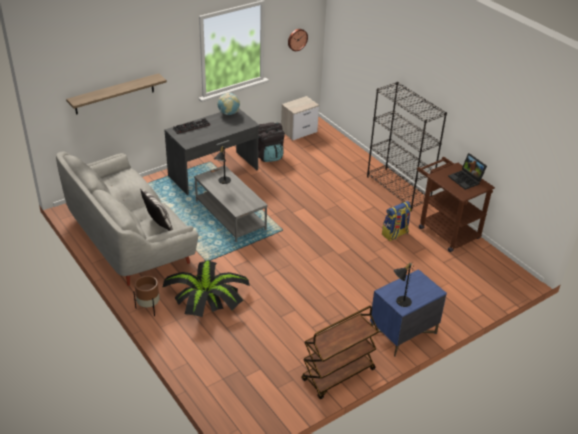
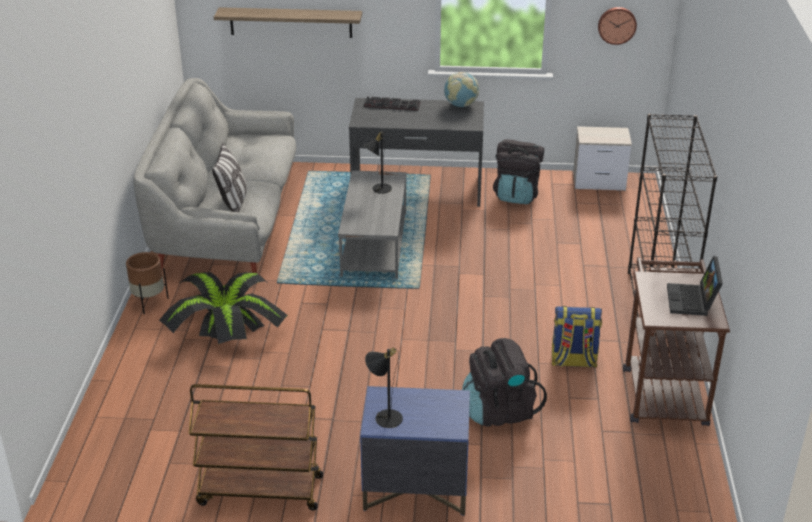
camera: 40 degrees right, 5 degrees down
none -> black backpack [462,338,547,427]

